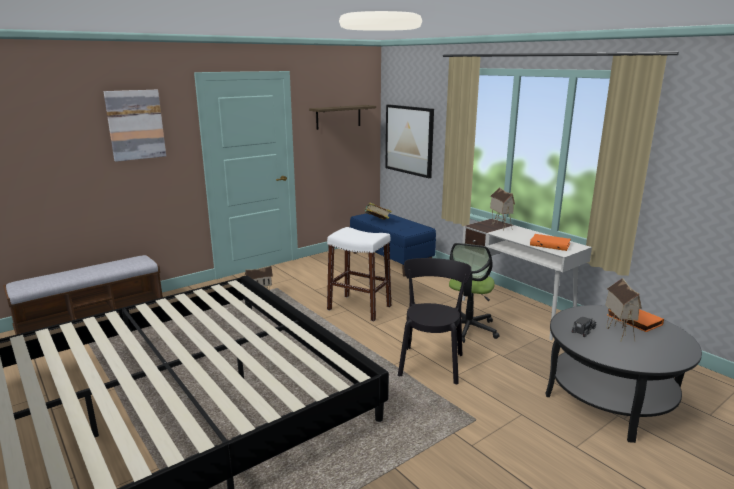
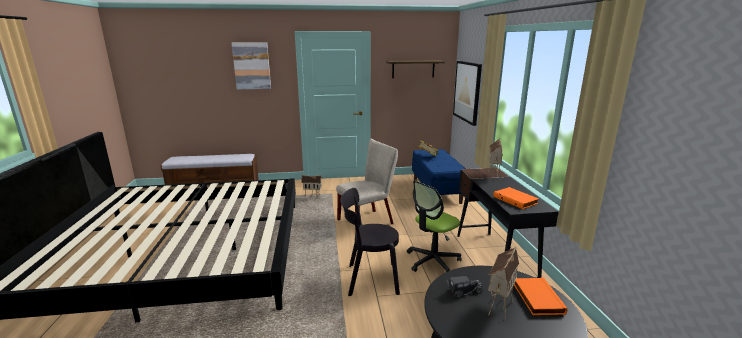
camera: 30 degrees right, 0 degrees up
white stool [327,227,391,321] -> beige chair [336,139,398,232]
black chair [398,258,471,384] -> black chair turned 135 degrees counterclockwise [340,188,400,296]
white desk [462,219,592,340] -> black desk [457,168,559,278]

